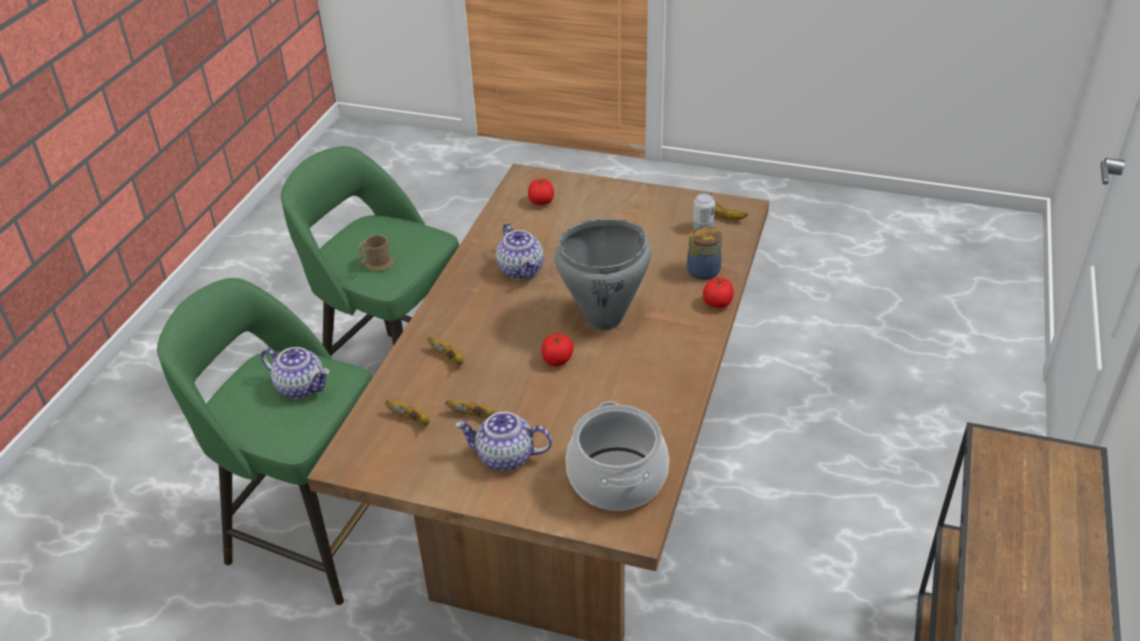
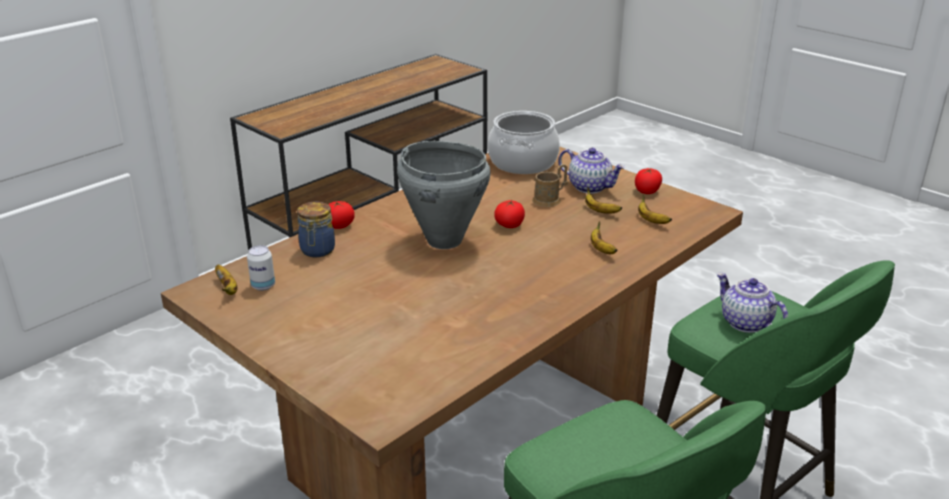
camera: 155 degrees left, 10 degrees down
brown mug [359,235,393,271] -> brown mug moved to [532,164,568,207]
teapot [496,223,544,279] -> none
tomato [528,179,554,205] -> tomato moved to [635,168,662,194]

